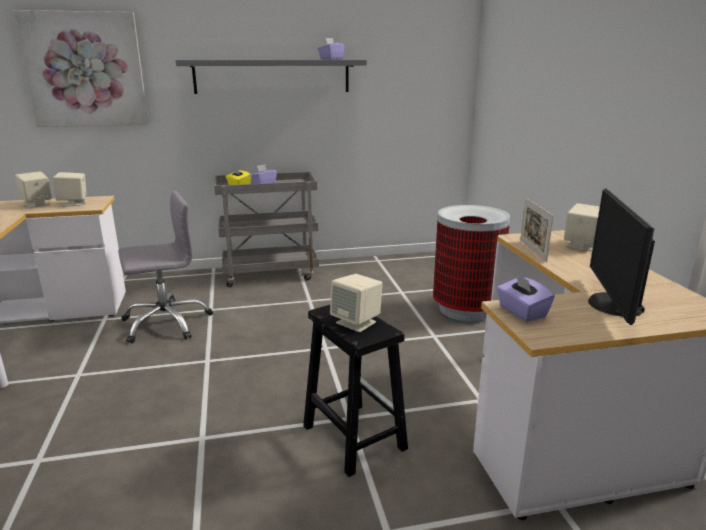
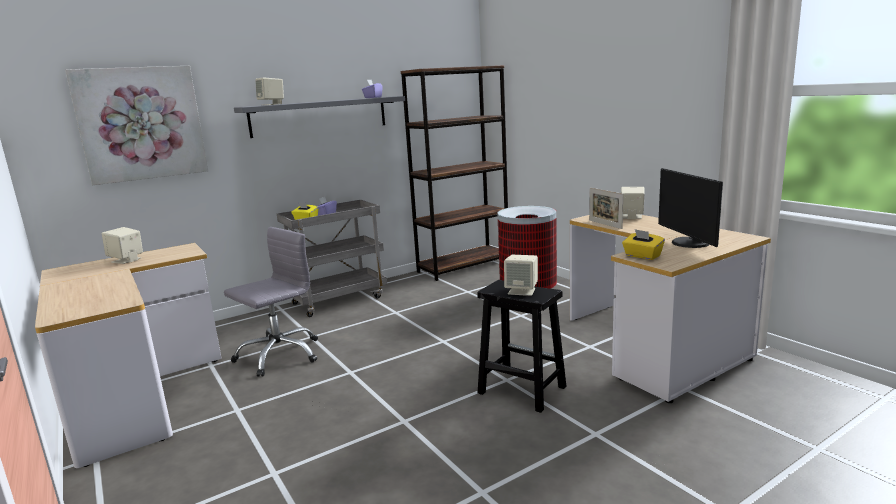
camera: 20 degrees left, 5 degrees down
beige speaker [53,172,87,207] -> beige speaker moved to [255,78,284,105]
purple tissue box [496,273,555,322] -> yellow tissue box [622,229,665,260]
none -> brown bookcase [401,65,508,281]

